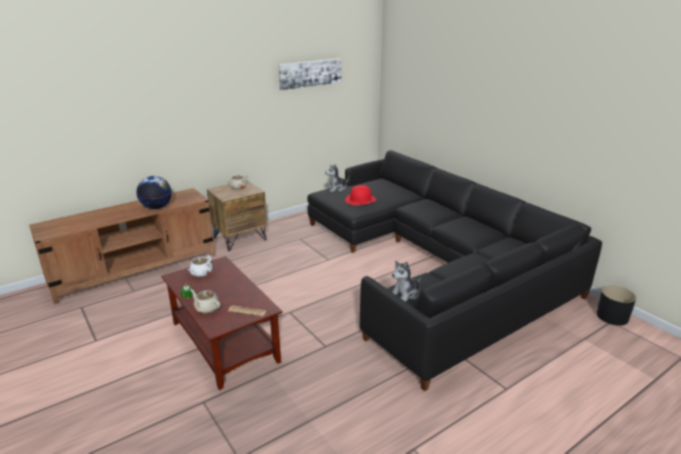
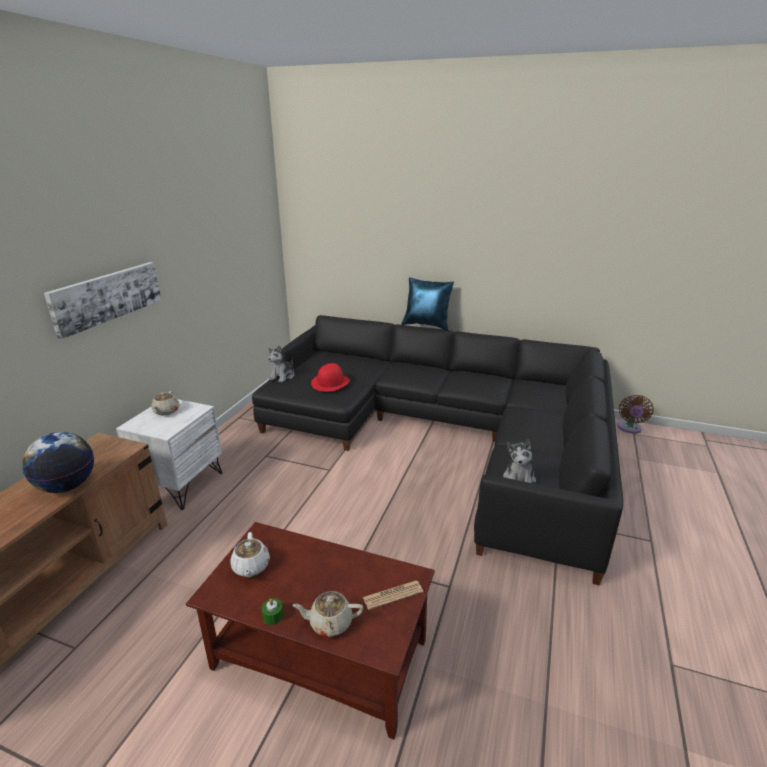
camera: 35 degrees left, 0 degrees up
brown nightstand [207,180,267,251] -> white nightstand [116,399,222,510]
picture [278,58,341,90] -> picture moved to [44,262,161,339]
black planter [597,285,636,326] -> brown fan [617,395,654,434]
none -> blue pillow [402,277,454,331]

